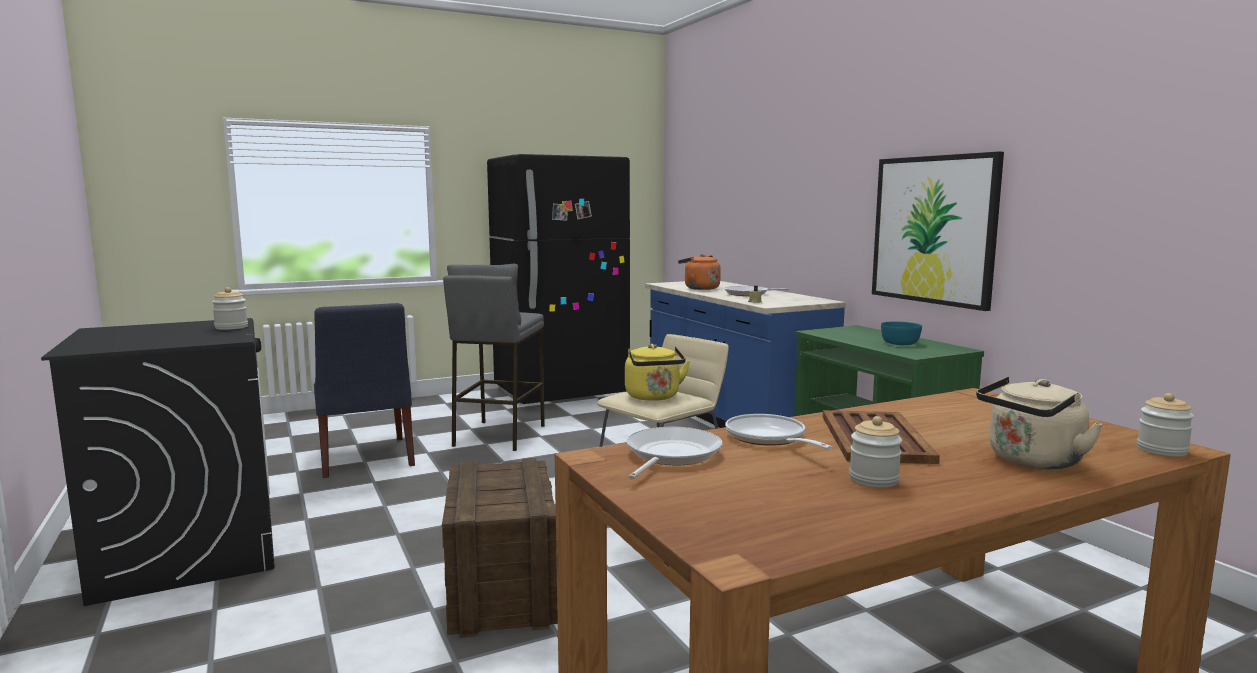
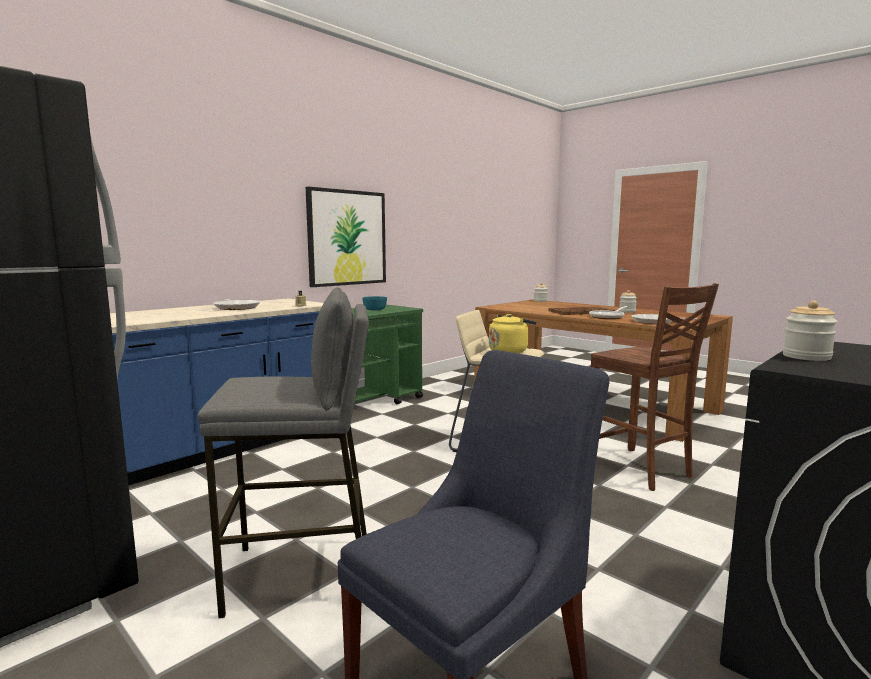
camera: 110 degrees left, 0 degrees up
crate [442,458,558,638] -> brown chair [591,283,719,491]
orange kettle [678,254,721,290] -> none
beige kettle [976,377,1103,469] -> none

